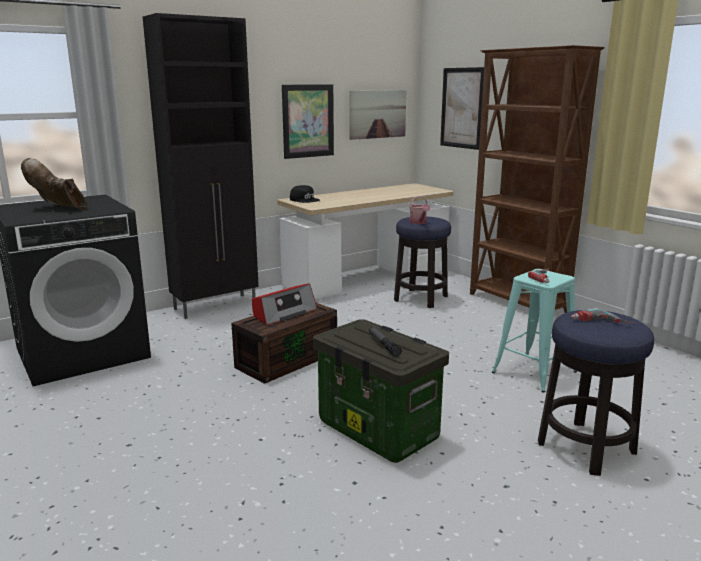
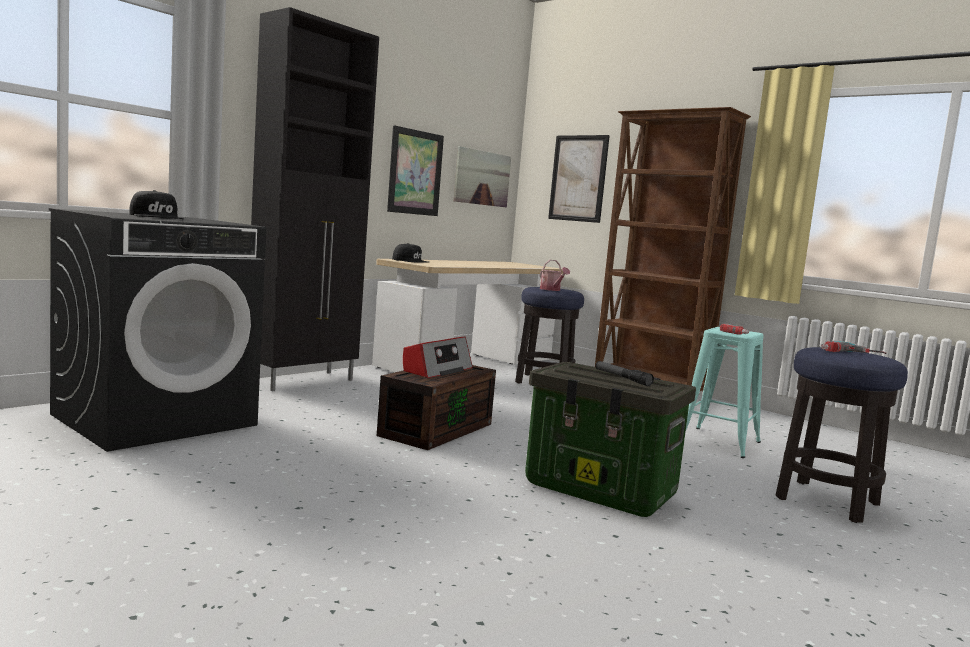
camera: 15 degrees left, 10 degrees down
brown boot [21,158,87,210] -> black cap [129,190,184,219]

